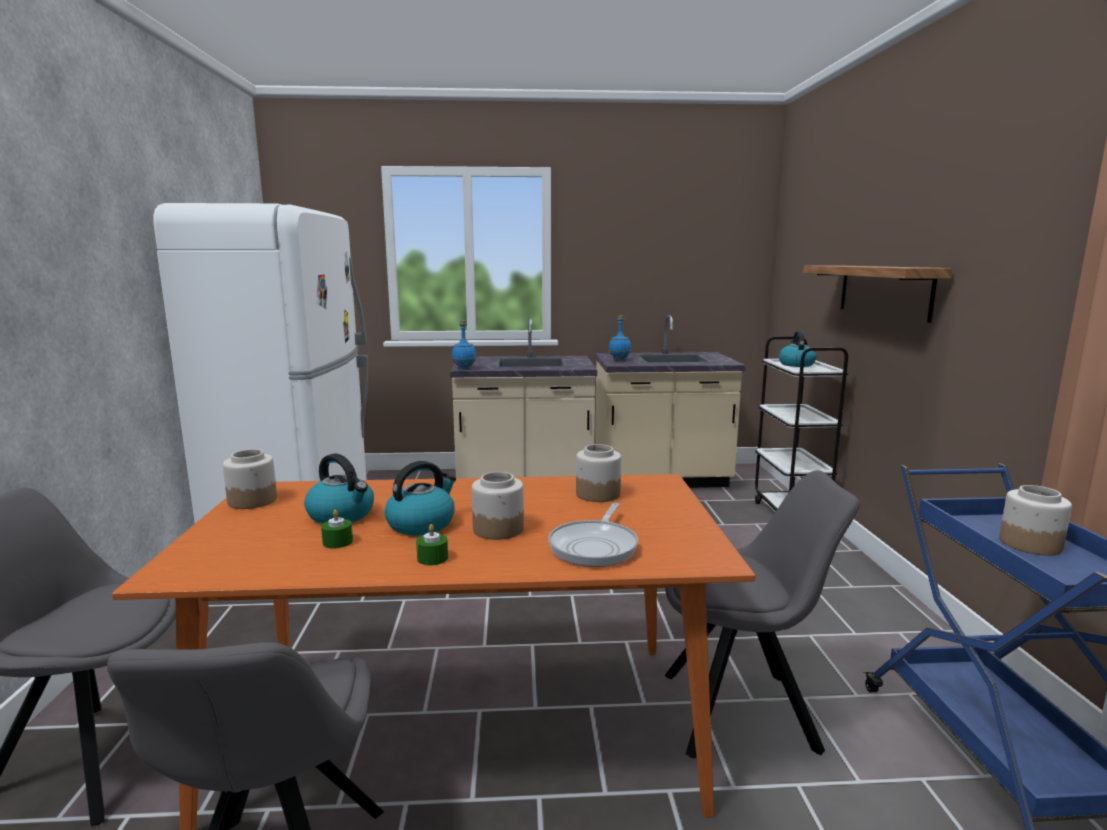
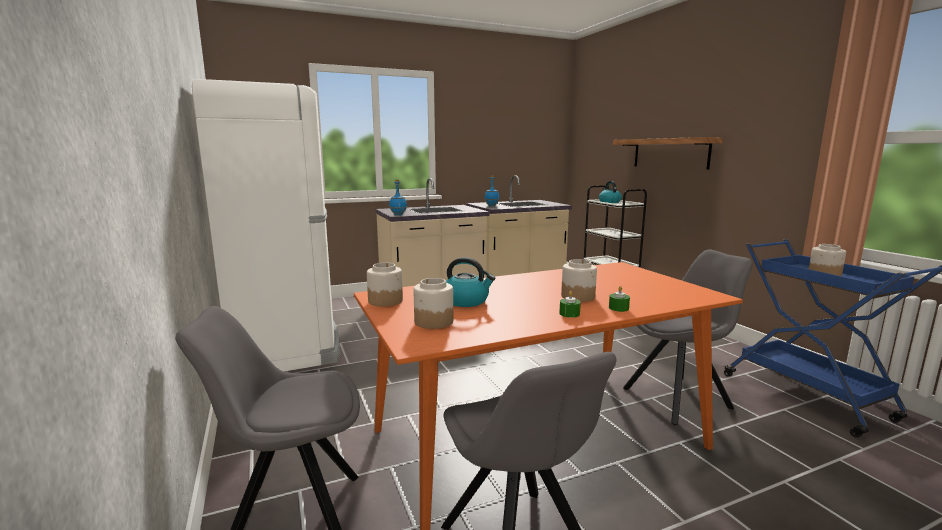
camera: 20 degrees left, 0 degrees up
green candle [321,510,353,549] -> green candle moved to [609,286,630,312]
kettle [384,461,456,535] -> none
frying pan [548,503,638,567] -> none
jar [576,444,621,502] -> jar moved to [413,278,453,329]

